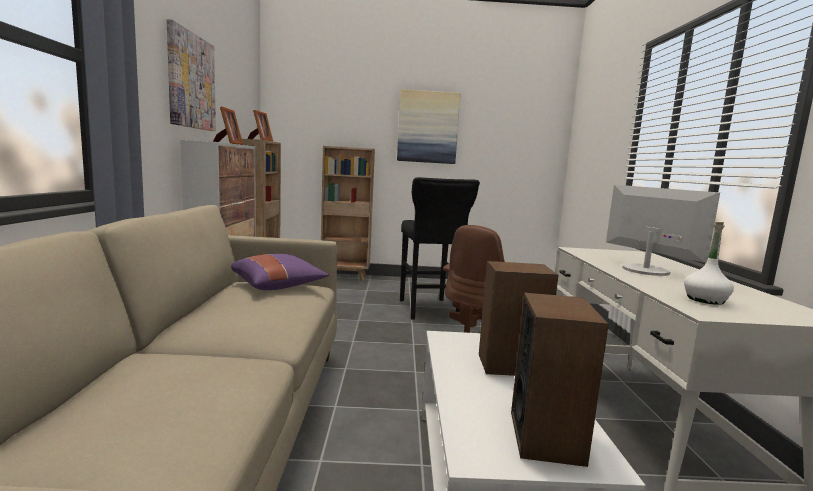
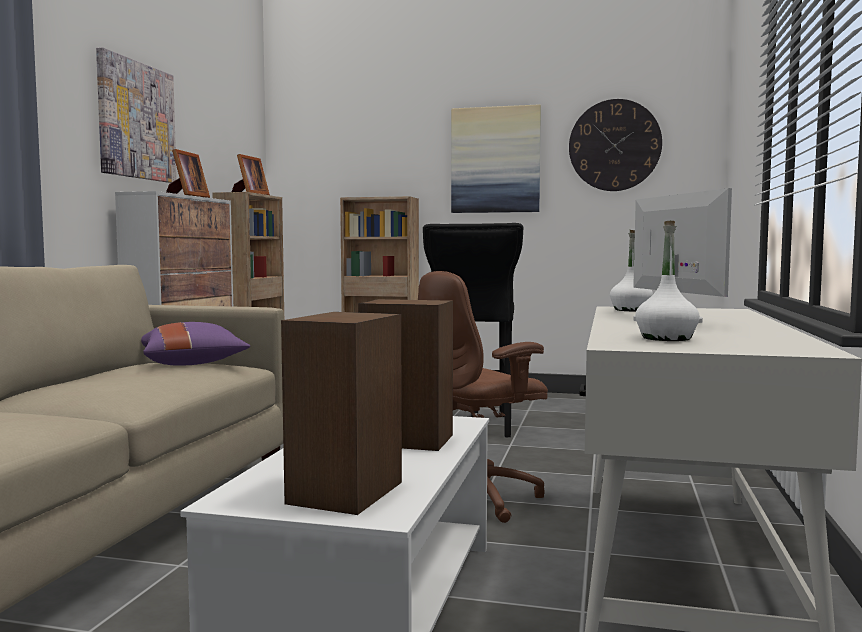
camera: 15 degrees right, 5 degrees down
none -> wall clock [569,99,662,191]
none -> white bottle [610,230,653,311]

